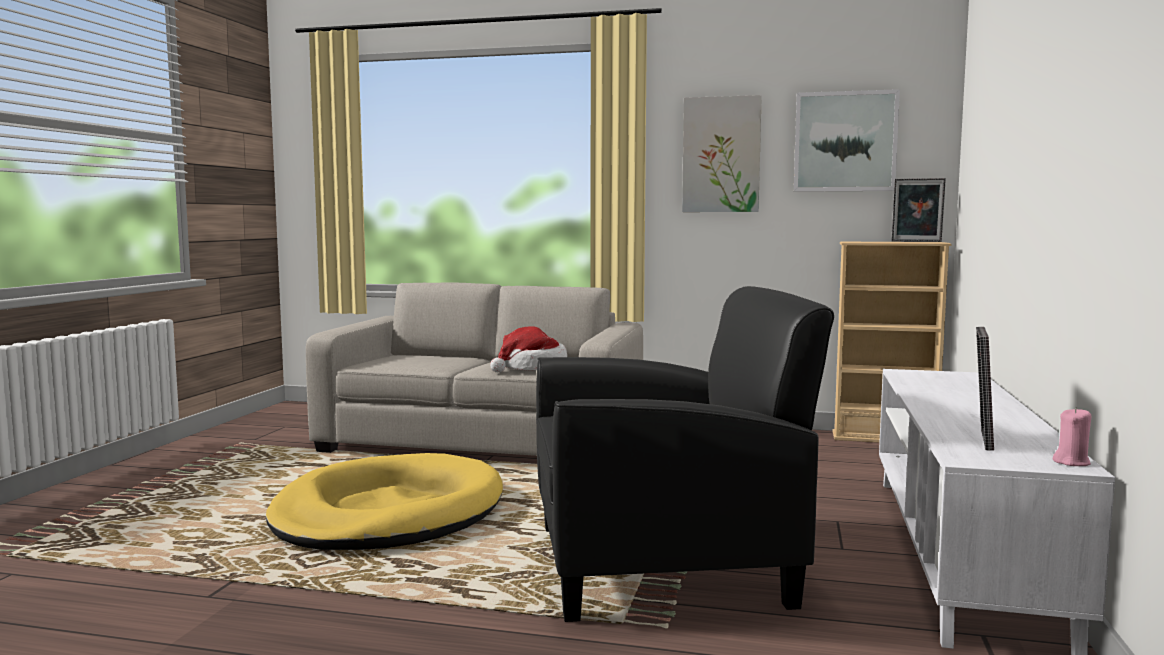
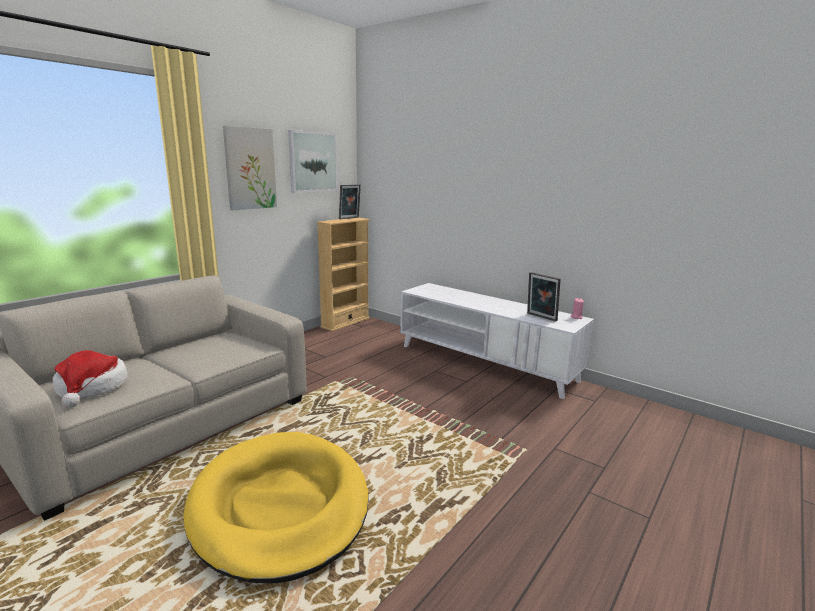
camera: 65 degrees left, 10 degrees up
hat [490,326,567,372] -> hat moved to [53,350,128,408]
black armchair [536,286,834,622] -> none

